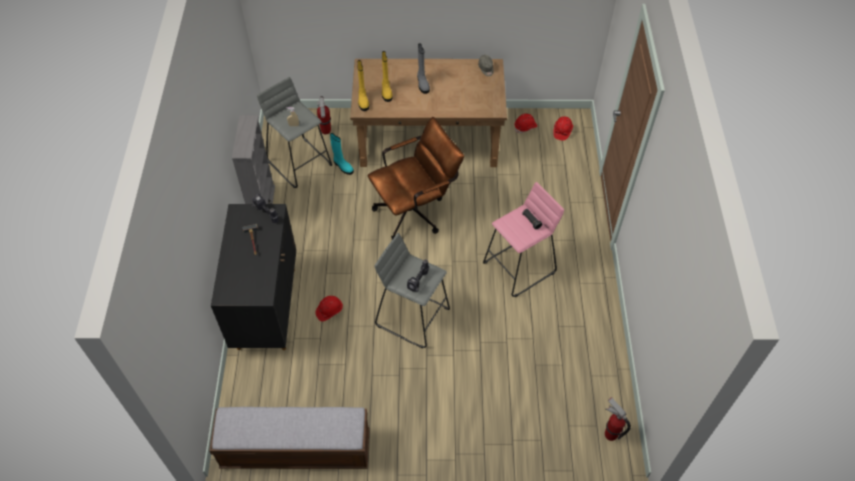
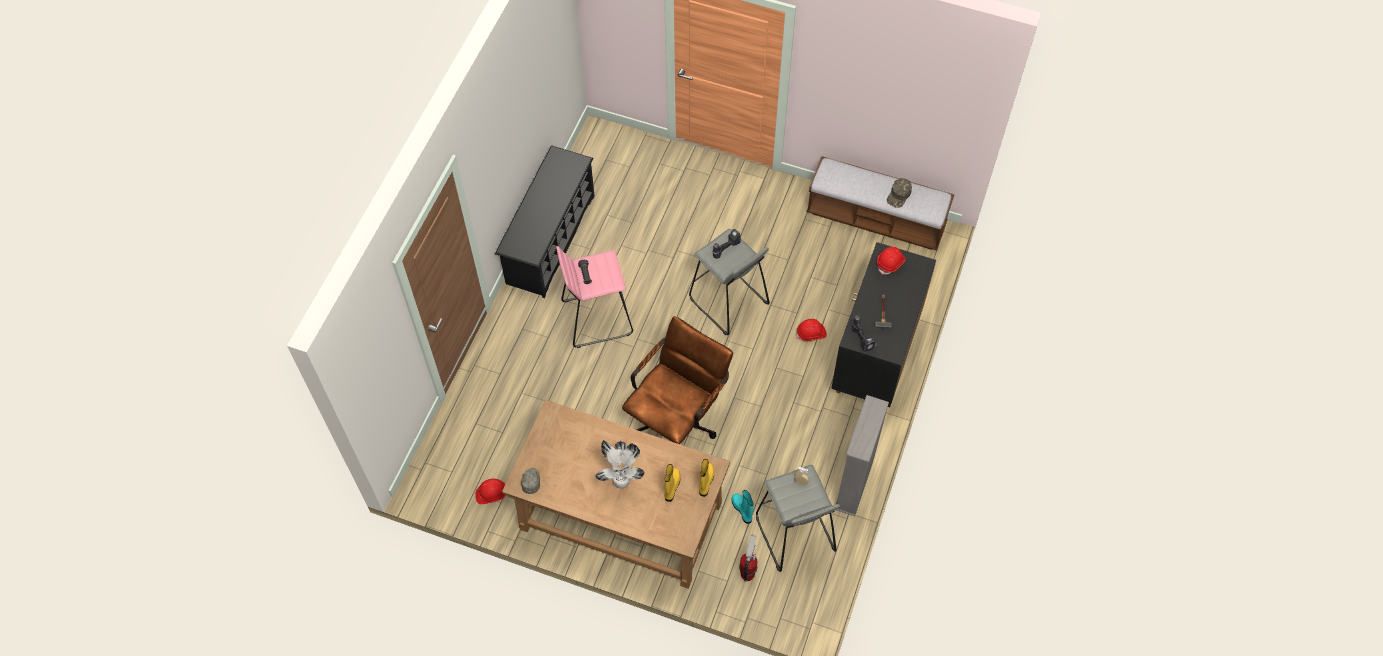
camera: 160 degrees left, 5 degrees up
brown office chair [368,117,464,240] -> brown office chair turned 135 degrees clockwise [622,316,733,444]
grey boot [417,43,430,94] -> potted plant [595,440,645,489]
red hard hat [553,116,573,141] -> red hard hat moved to [877,247,906,275]
fire extinguisher [605,397,631,441] -> none
none -> black shoe rack [495,145,594,298]
none -> green cap [887,178,912,208]

